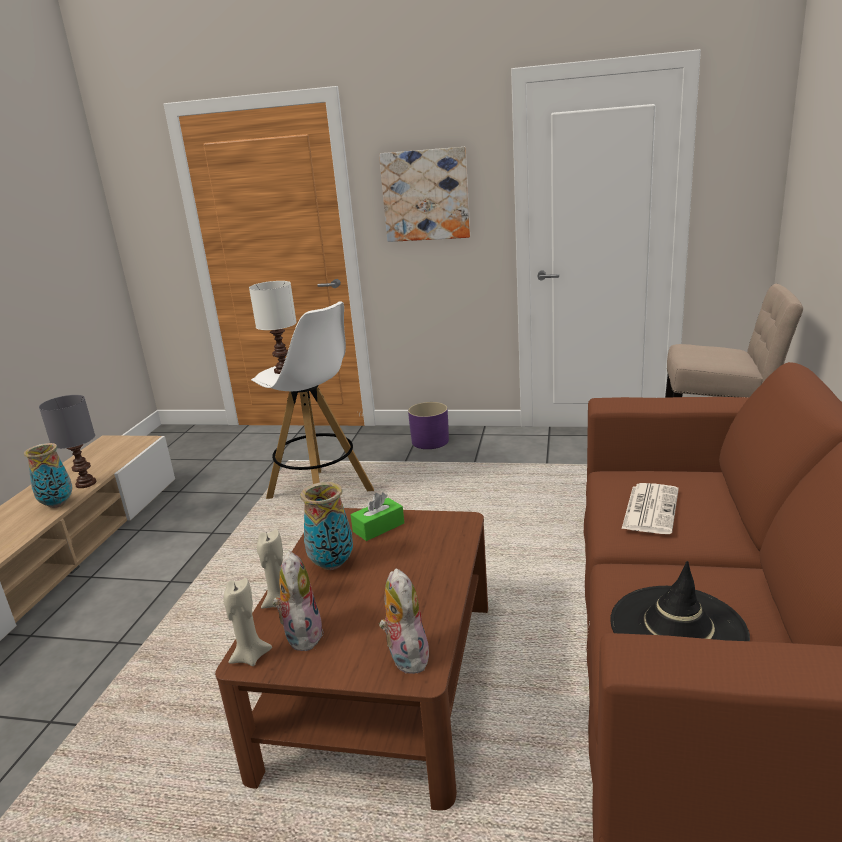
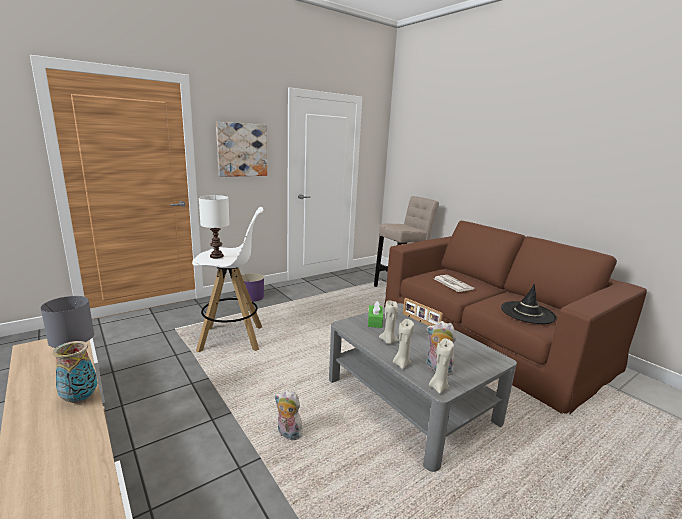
camera: 50 degrees left, 5 degrees down
brown coffee table [215,508,488,811] -> grey coffee table [329,303,517,472]
vase [300,482,353,570] -> beige candle [379,300,399,344]
plush toy [379,568,429,674] -> plush toy moved to [275,390,304,440]
none -> picture frame [403,298,443,326]

